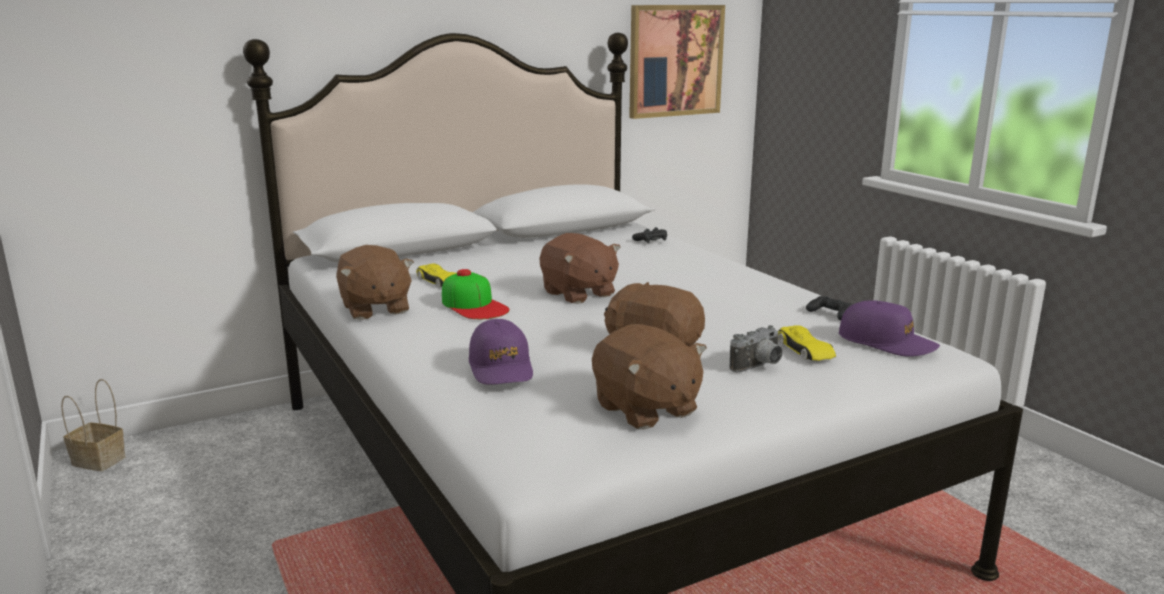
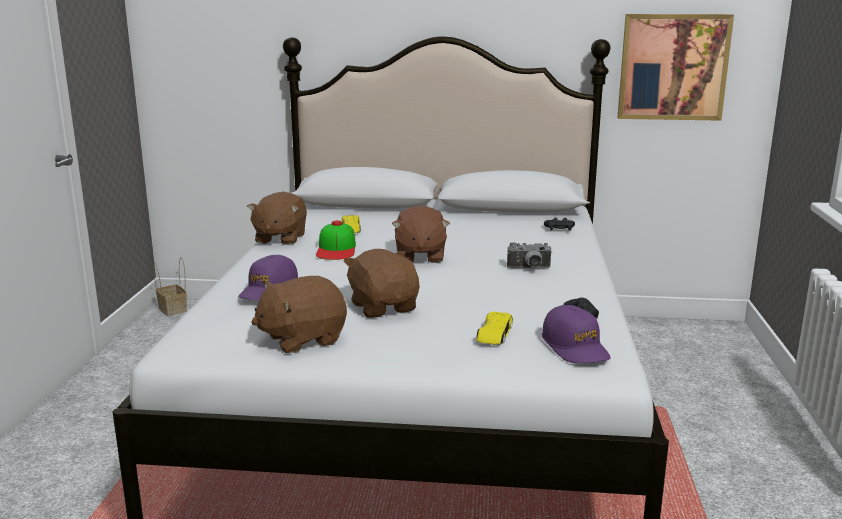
camera: 35 degrees right, 0 degrees up
brown plush toy [592,324,707,430] -> brown plush toy turned 60 degrees clockwise [251,276,347,353]
camera [730,325,783,372] -> camera moved to [507,242,551,268]

